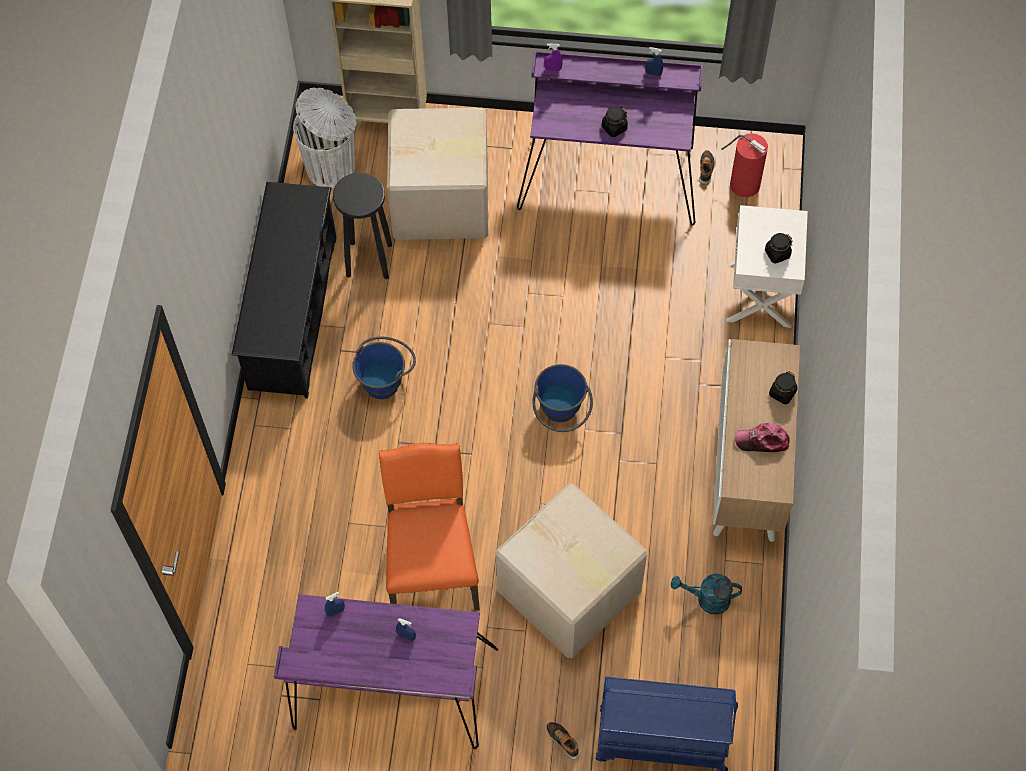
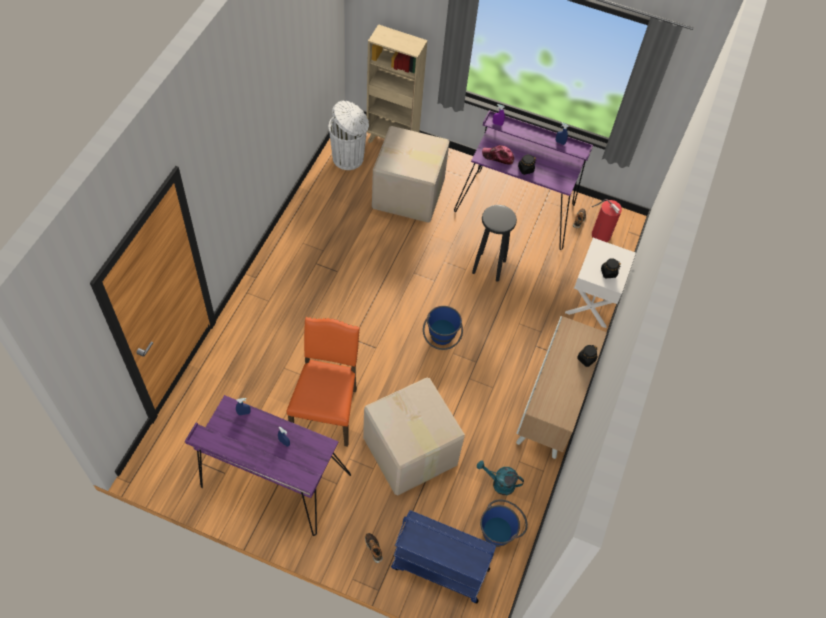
camera: 10 degrees right, 5 degrees down
black shoe rack [231,182,337,399] -> none
black stool [333,172,392,279] -> black stool moved to [472,205,517,282]
blue bucket [352,337,416,399] -> blue bucket moved to [480,499,528,547]
cap [735,423,790,452] -> cap moved to [482,145,514,164]

